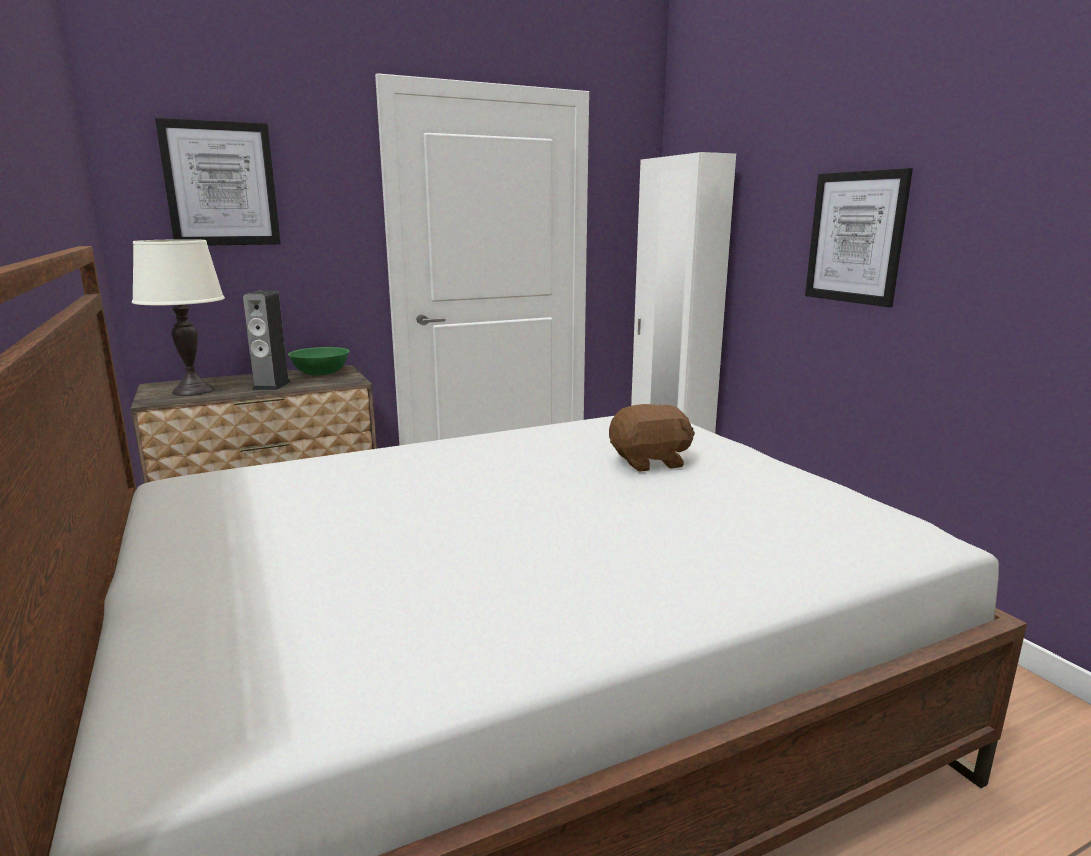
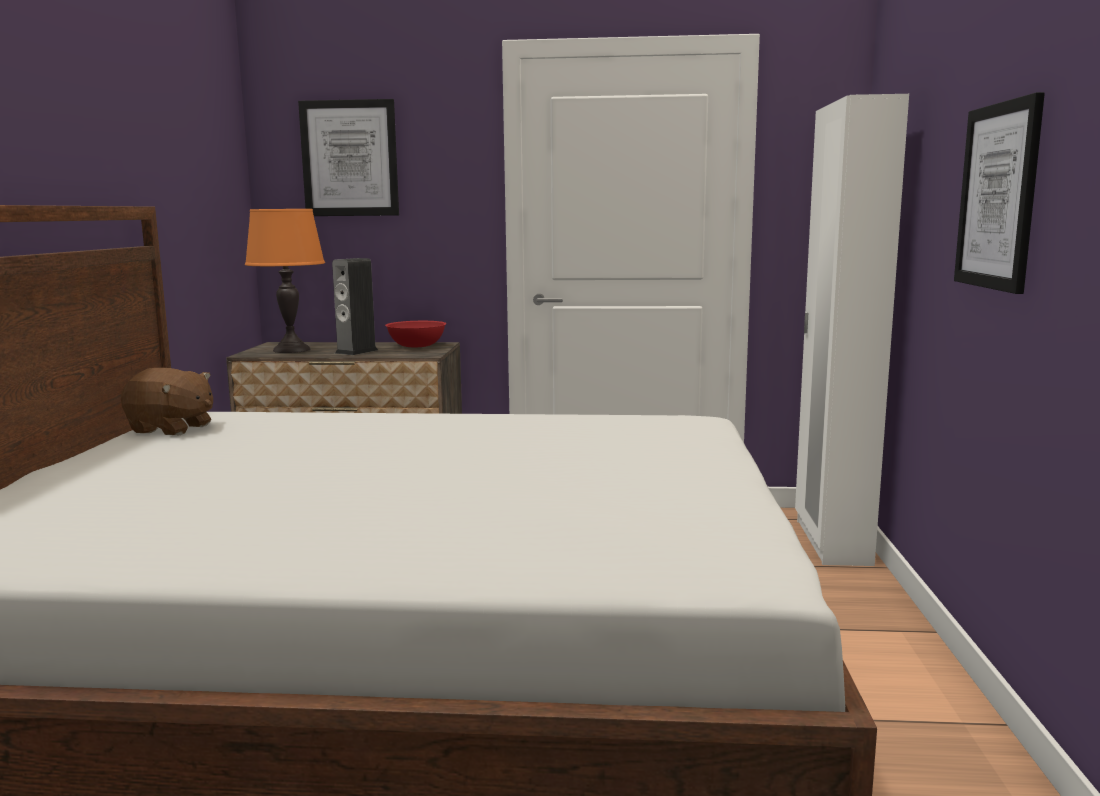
camera: 30 degrees right, 5 degrees down
white table lamp [132,239,225,396] -> orange table lamp [245,209,325,353]
green bowl [288,347,349,375] -> red bowl [385,321,446,347]
brown plush toy [609,404,695,472] -> brown plush toy moved to [121,368,213,435]

